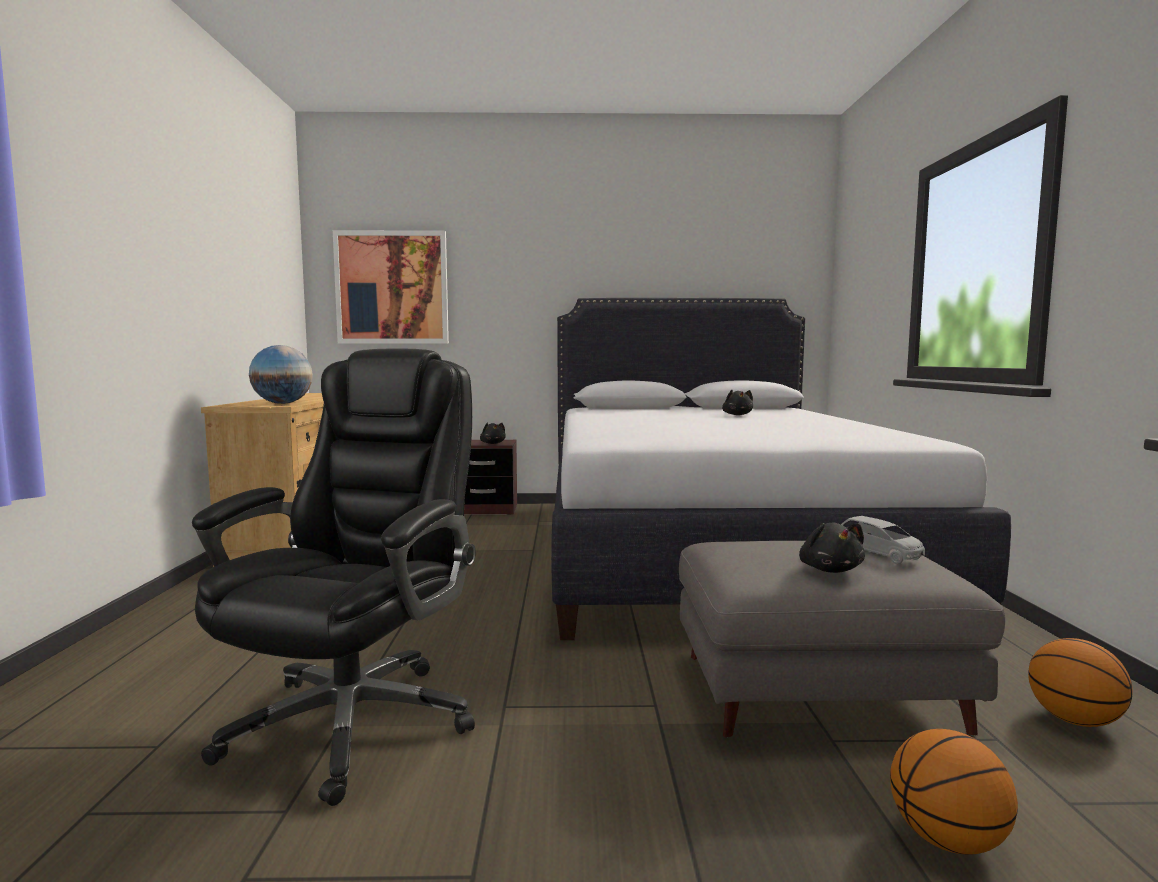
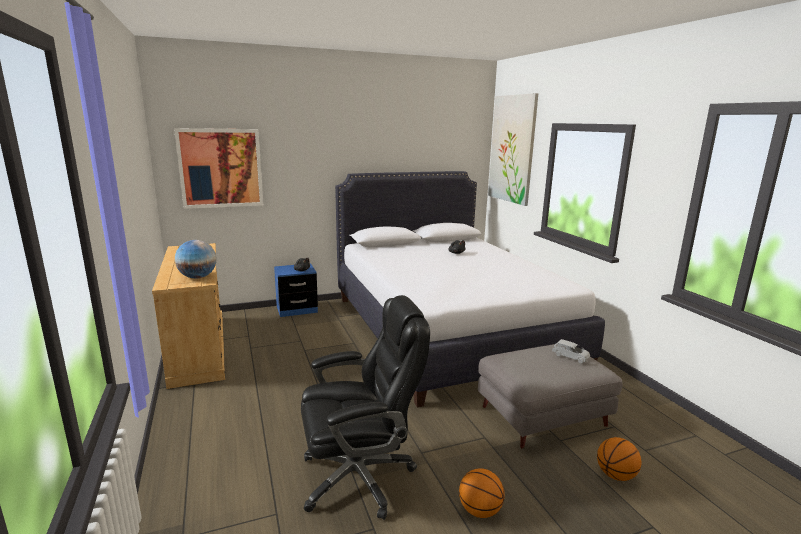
camera: 20 degrees left, 10 degrees up
black office chair [192,348,476,806] -> black office chair turned 75 degrees clockwise [301,295,430,520]
brown nightstand [464,440,517,515] -> blue nightstand [274,263,318,317]
black plush toy [799,522,865,573] -> none
basketball [1028,638,1133,727] -> basketball moved to [459,468,505,518]
none -> picture [488,93,539,206]

